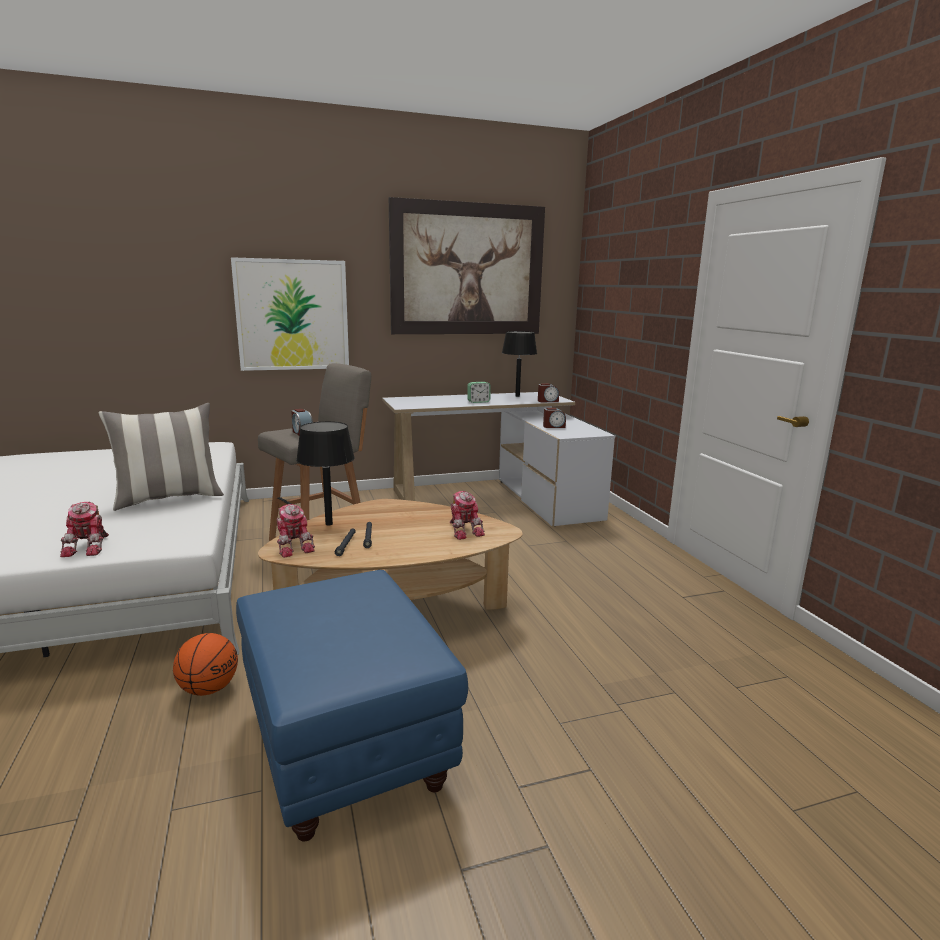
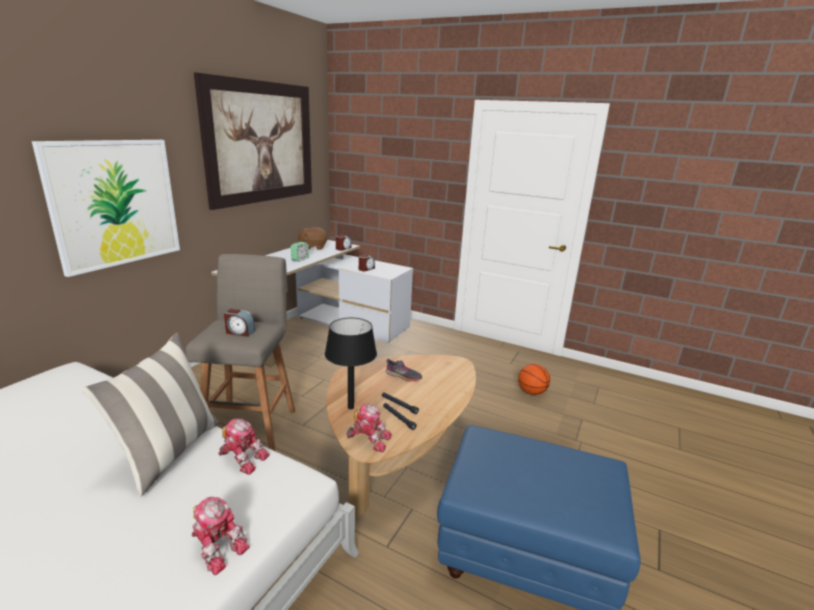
camera: 45 degrees left, 5 degrees up
basketball [173,633,238,696] -> basketball moved to [518,364,550,395]
toy robot [450,491,485,540] -> toy robot moved to [218,419,270,475]
black table lamp [502,331,537,397] -> brown plush toy [296,227,328,250]
none -> grey shoe [386,359,422,381]

